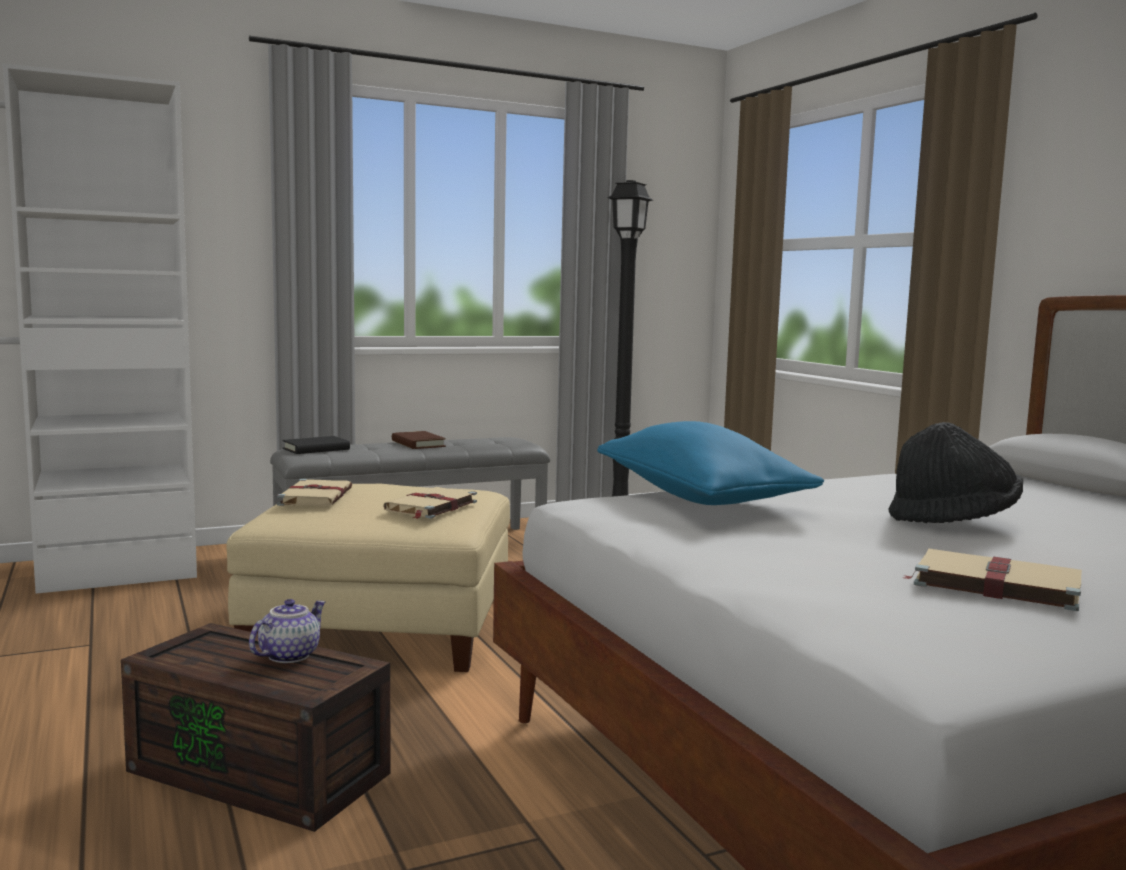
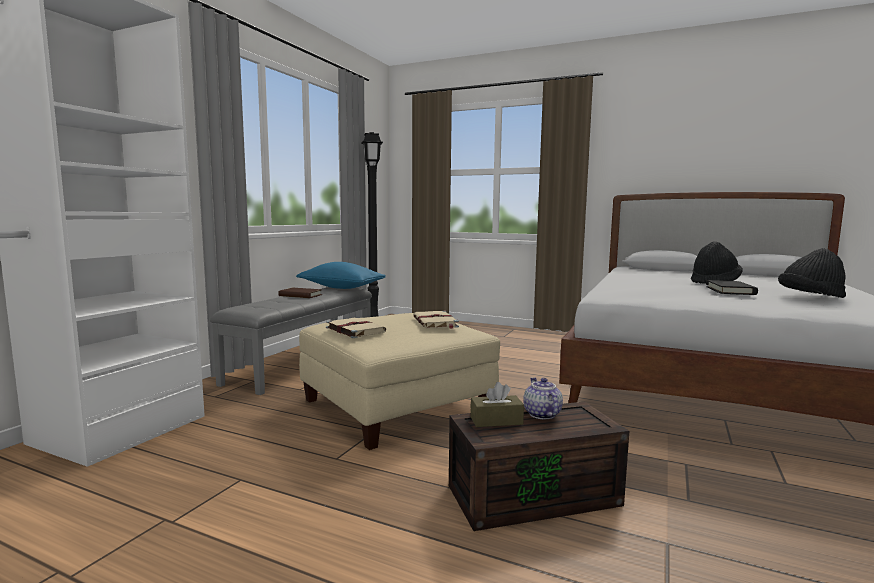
camera: 40 degrees left, 0 degrees up
black book [282,436,350,454] -> black book moved to [706,280,758,295]
blue pillow [597,421,824,505] -> blue pillow moved to [296,262,386,289]
beige book [904,548,1082,611] -> black hat [778,248,846,298]
none -> brown tissue box [470,382,524,427]

